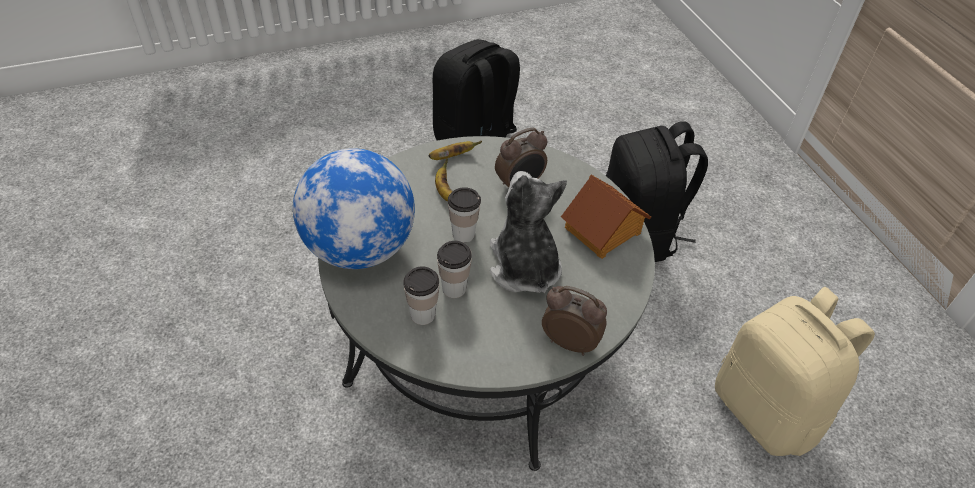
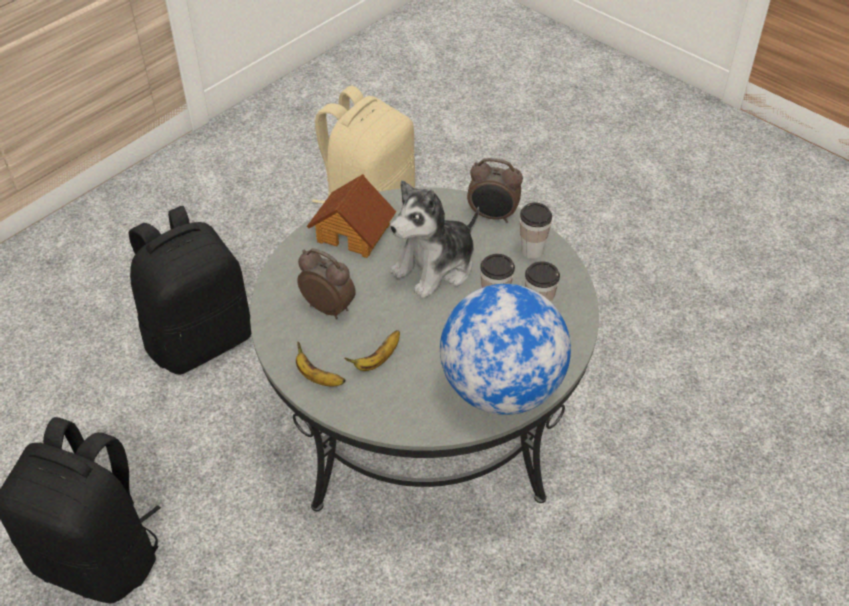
camera: 115 degrees left, 0 degrees up
cup [448,187,481,243] -> cup moved to [520,203,552,259]
alarm clock [542,286,607,356] -> alarm clock turned 75 degrees counterclockwise [467,158,523,223]

